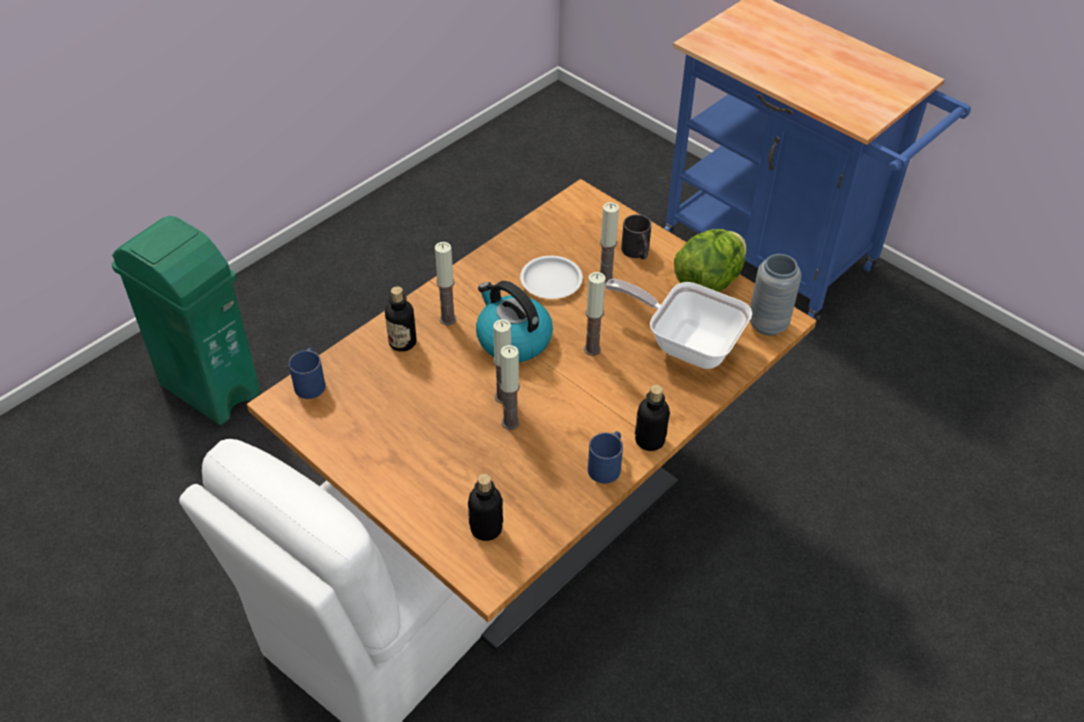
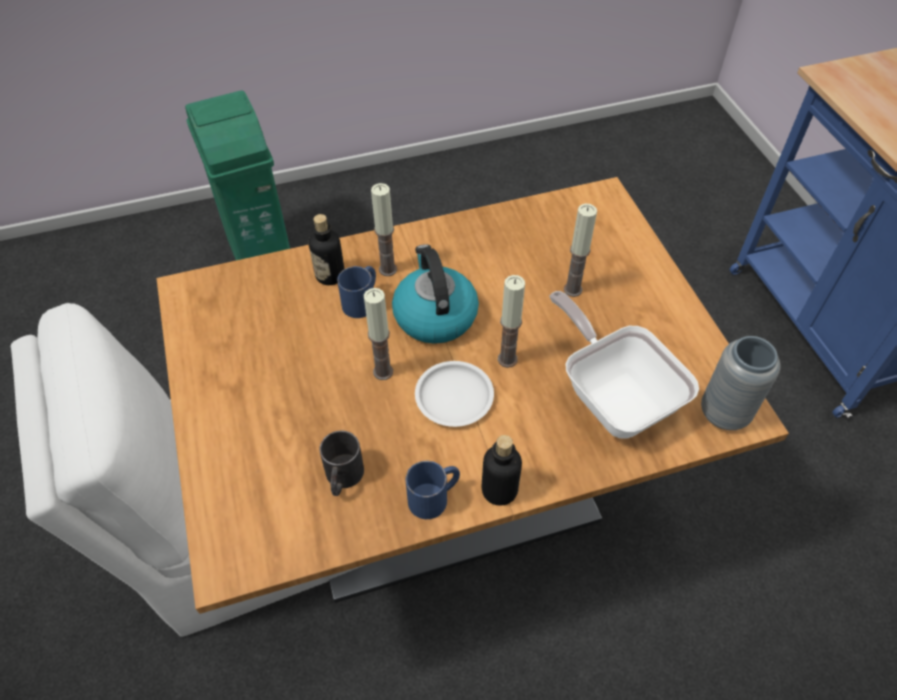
camera: 30 degrees right, 5 degrees up
blue mug [289,348,326,399] -> blue mug moved to [337,266,376,318]
bottle [468,474,503,541] -> none
candle [500,345,520,430] -> none
white plate [520,256,583,299] -> white plate moved to [415,361,494,427]
black mug [621,214,652,259] -> black mug moved to [319,431,364,496]
lettuce [674,229,746,292] -> none

